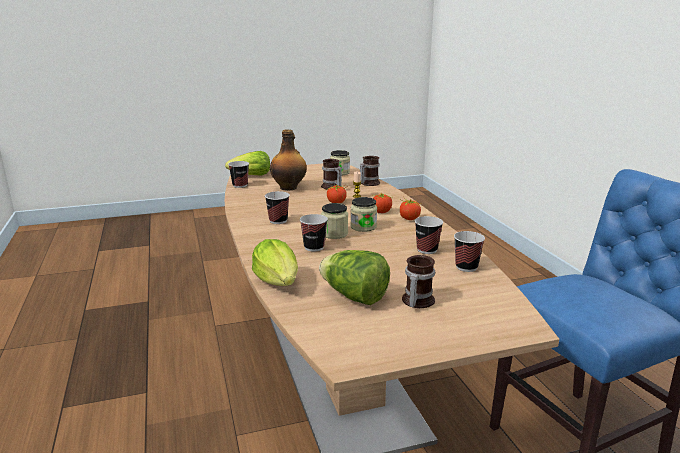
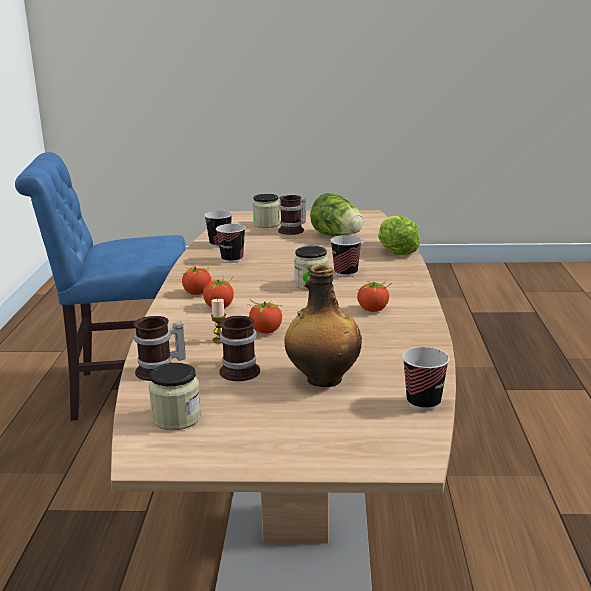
camera: 160 degrees left, 0 degrees up
lettuce [225,151,270,176] -> none
cup [265,191,290,224] -> tomato [357,281,389,312]
jar [350,197,377,232] -> jar moved to [253,194,280,228]

